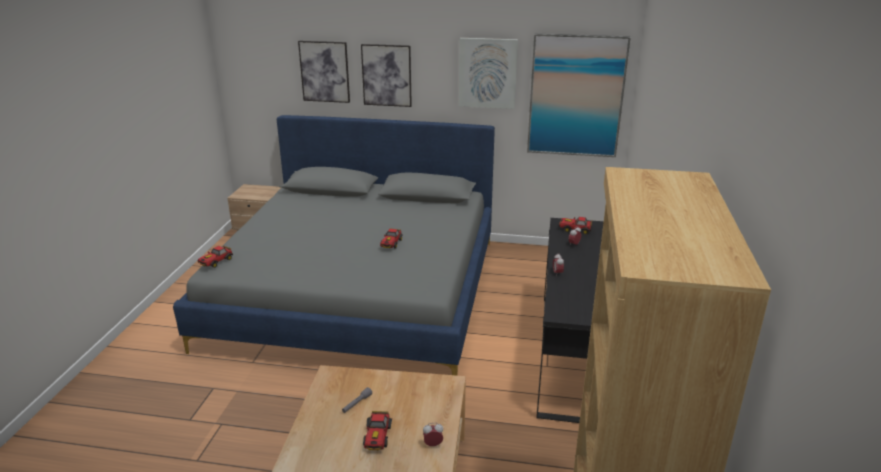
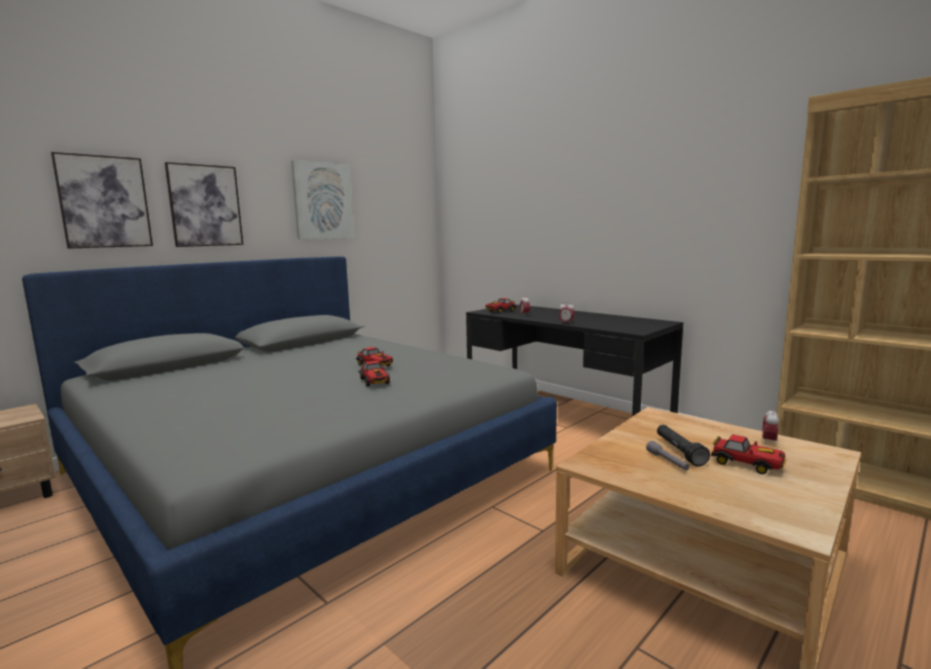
camera: 55 degrees left, 15 degrees down
toy car [198,246,233,268] -> toy car moved to [359,361,390,387]
picture [527,34,631,157] -> none
none -> black flashlight [657,425,710,467]

